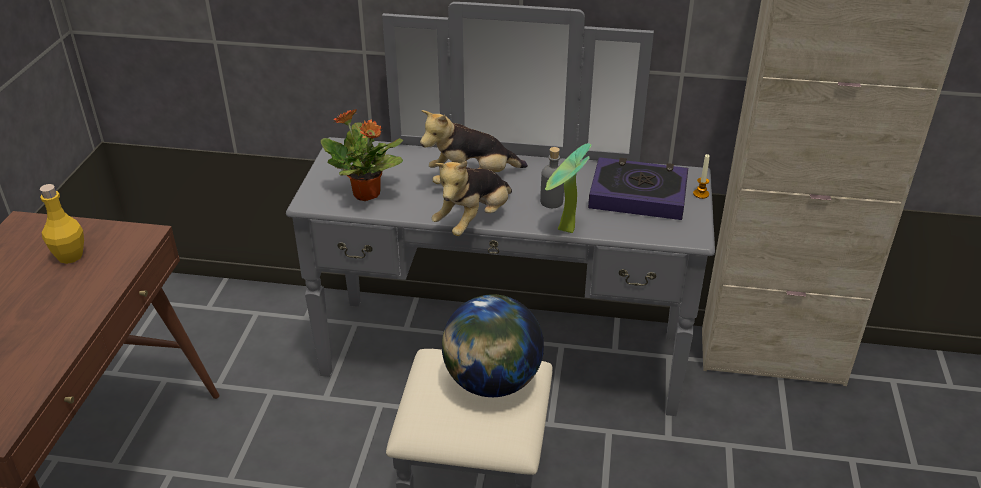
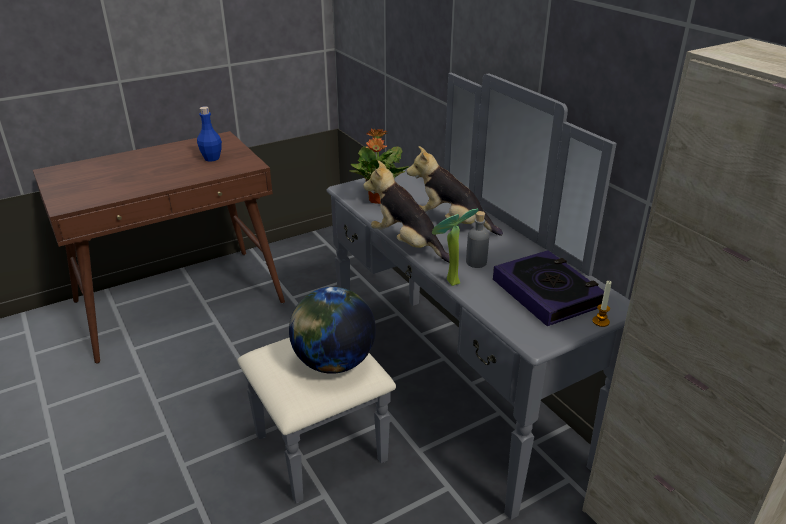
camera: 50 degrees right, 5 degrees down
yellow bottle [40,184,84,264] -> blue bottle [197,106,222,161]
plush toy [432,161,512,236] -> plush toy turned 45 degrees clockwise [363,160,450,263]

